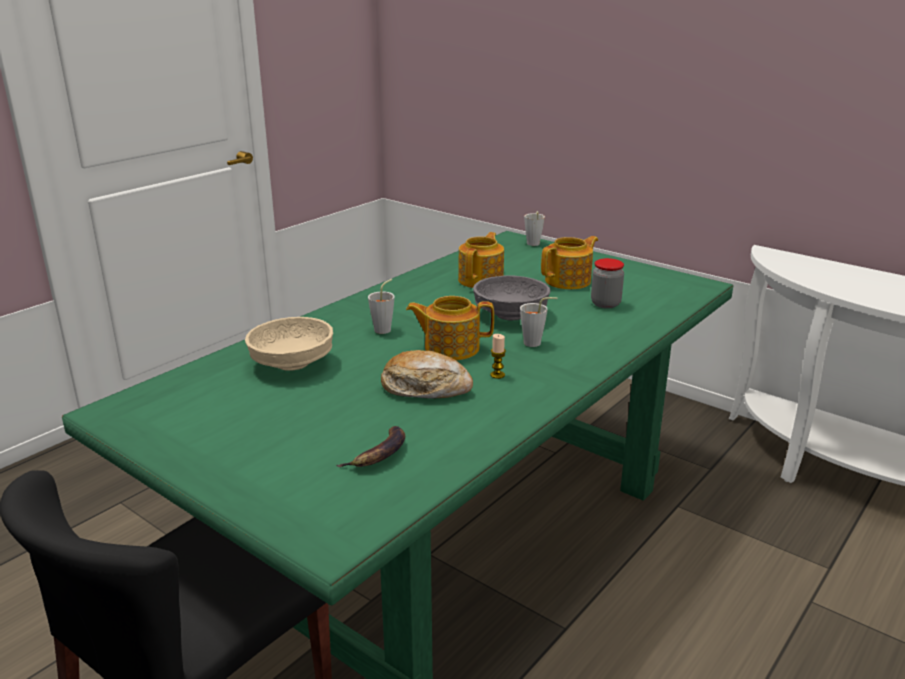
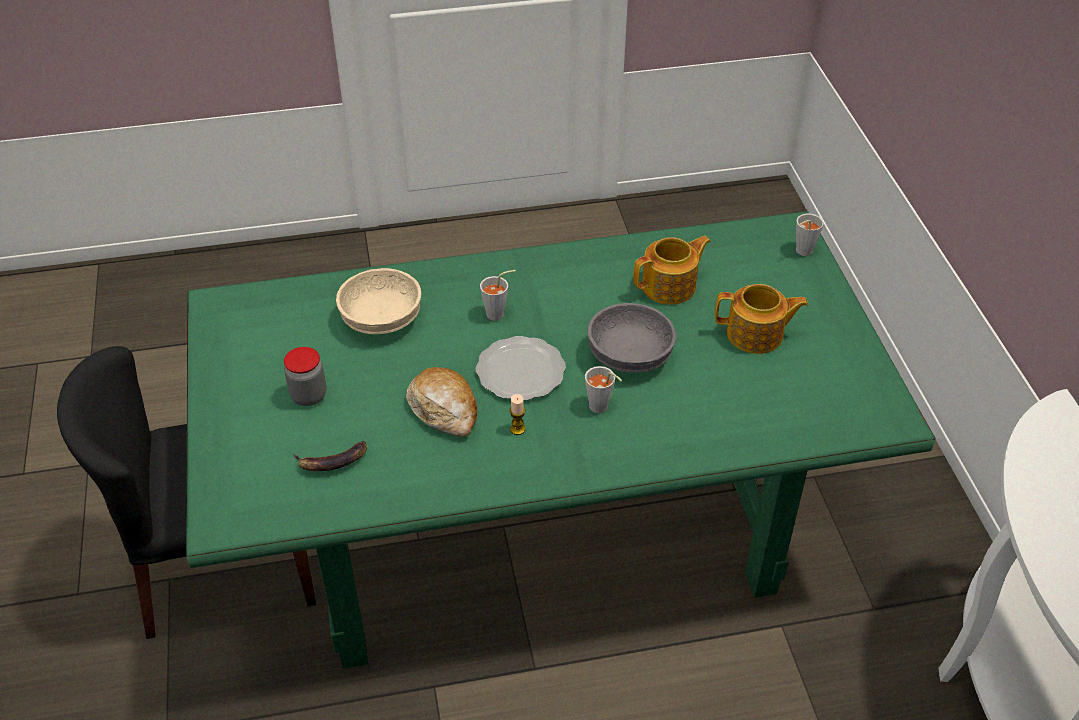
camera: 40 degrees right, 20 degrees up
teapot [406,296,494,360] -> plate [476,336,566,401]
jar [591,258,624,309] -> jar moved to [284,347,326,406]

